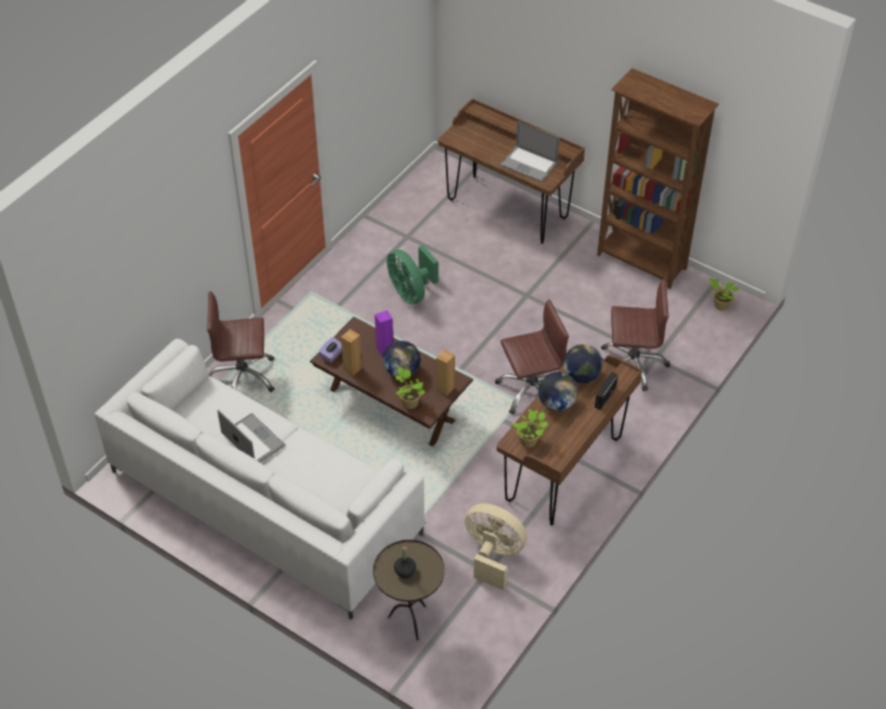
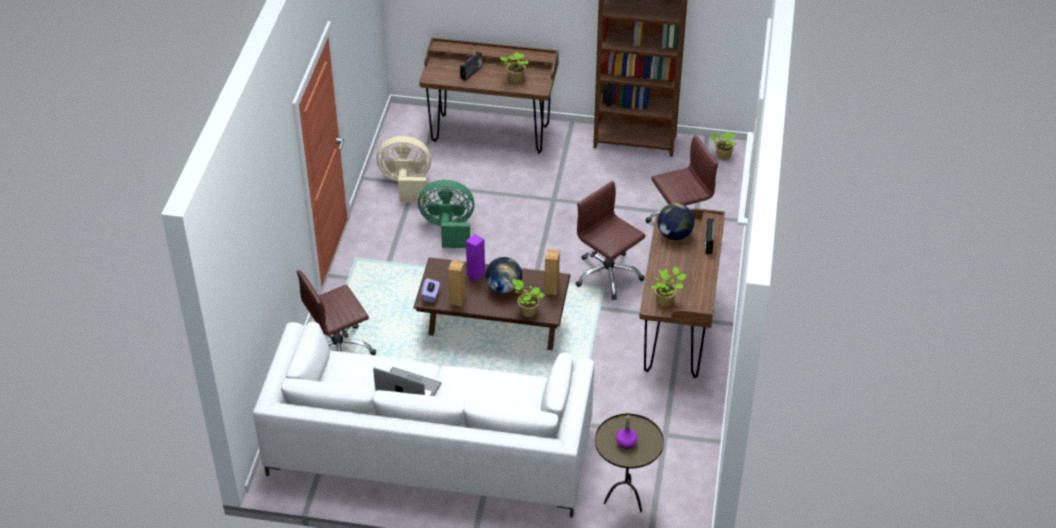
camera: 25 degrees left, 5 degrees down
green fan [387,245,438,304] -> green fan turned 150 degrees clockwise [418,180,474,248]
black bottle [394,546,416,578] -> purple bottle [616,415,638,449]
beige fan [465,503,527,590] -> beige fan moved to [377,136,431,203]
brown office chair [495,299,569,414] -> brown office chair turned 90 degrees counterclockwise [575,181,646,300]
laptop [500,121,560,182] -> potted plant [499,52,529,83]
globe [538,372,578,411] -> none
none -> radio [460,51,482,81]

